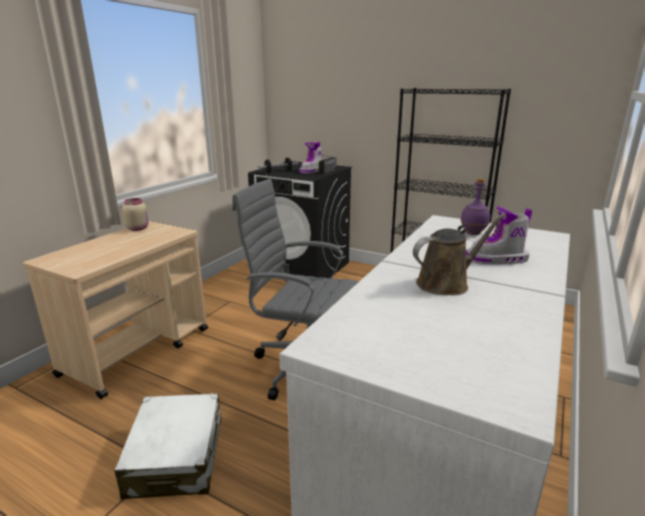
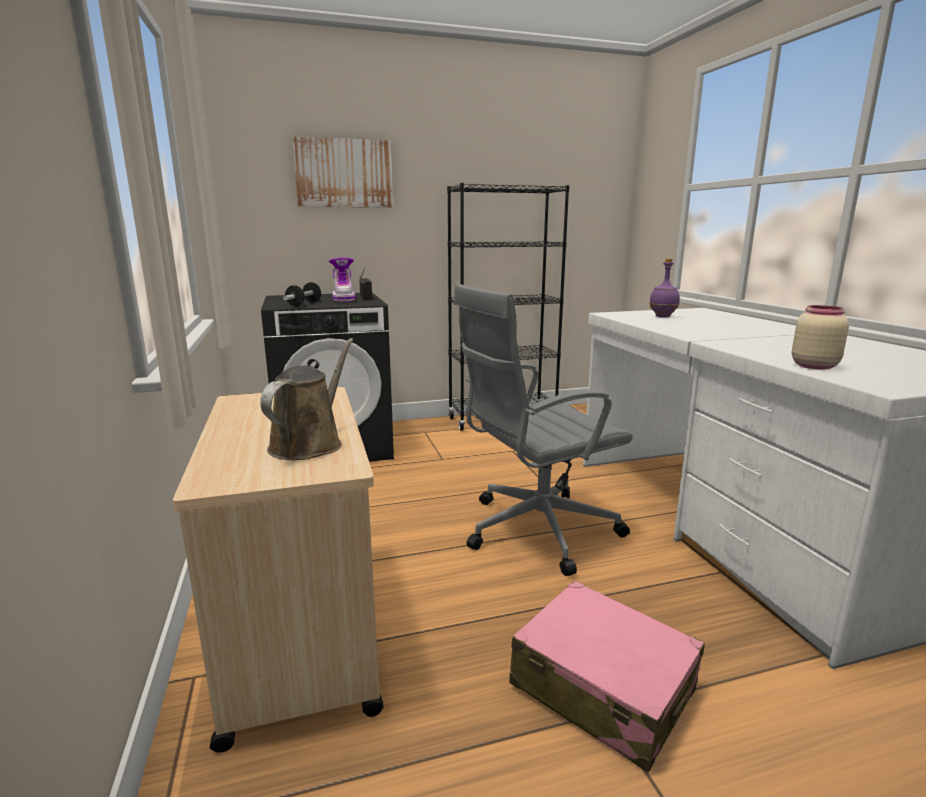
camera: 45 degrees left, 5 degrees down
white suitcase [114,393,221,499] -> pink suitcase [509,580,705,773]
beige jar [122,198,149,231] -> beige jar moved to [792,305,849,369]
brown watering can [413,214,506,295] -> brown watering can moved to [260,338,354,460]
boot [466,206,532,264] -> none
none -> picture [292,136,393,208]

